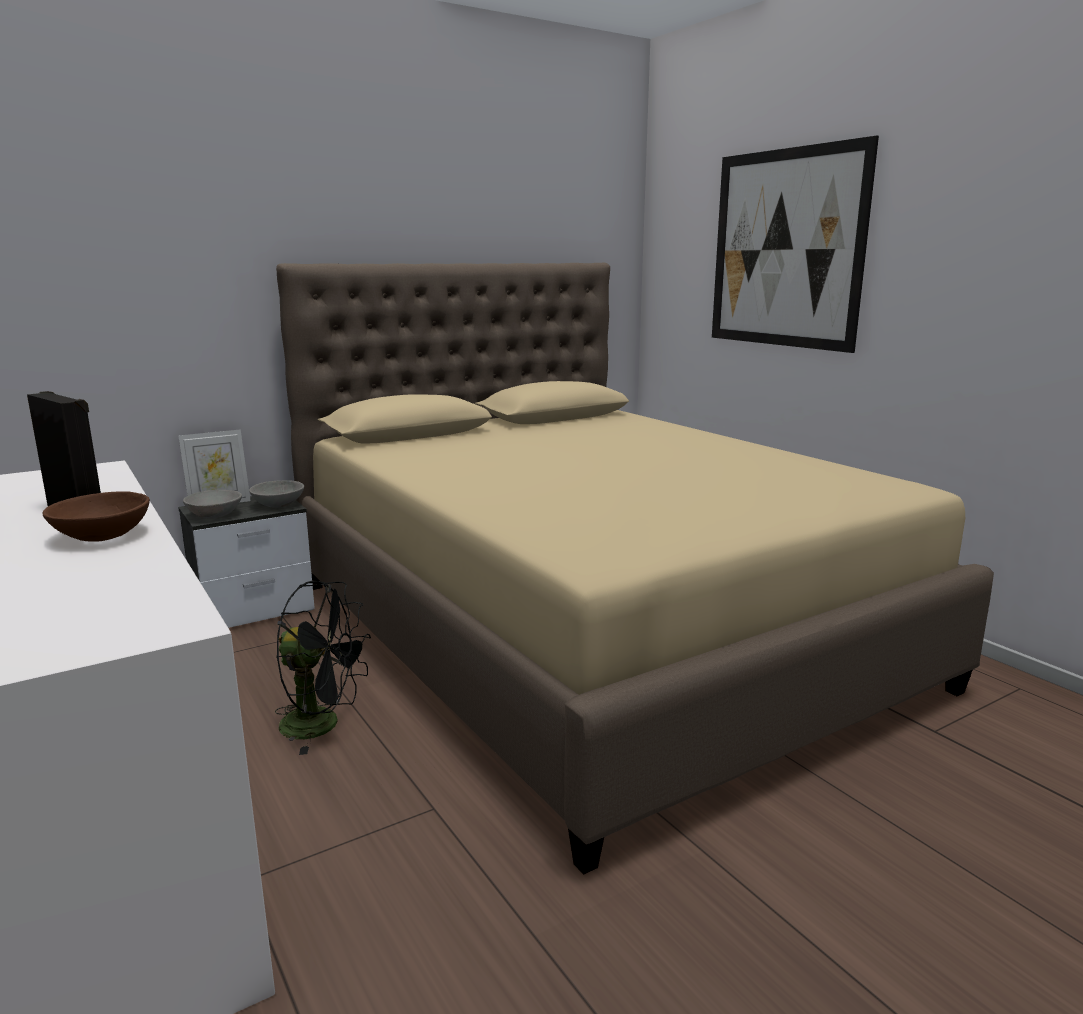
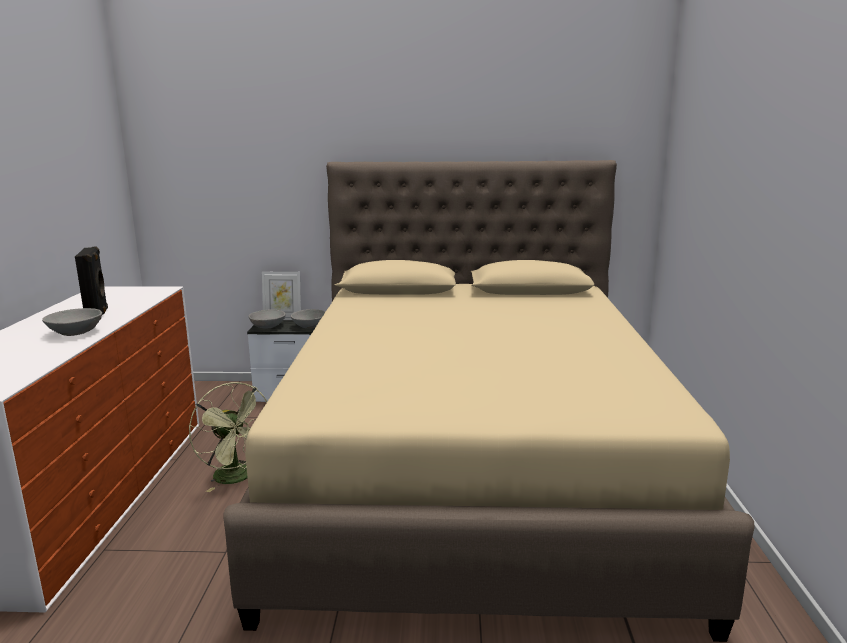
camera: 35 degrees right, 0 degrees up
brown bowl [42,491,150,542] -> grey bowl [42,308,102,336]
black fan [275,580,371,755] -> green fan [189,382,267,492]
picture [712,136,879,353] -> none

